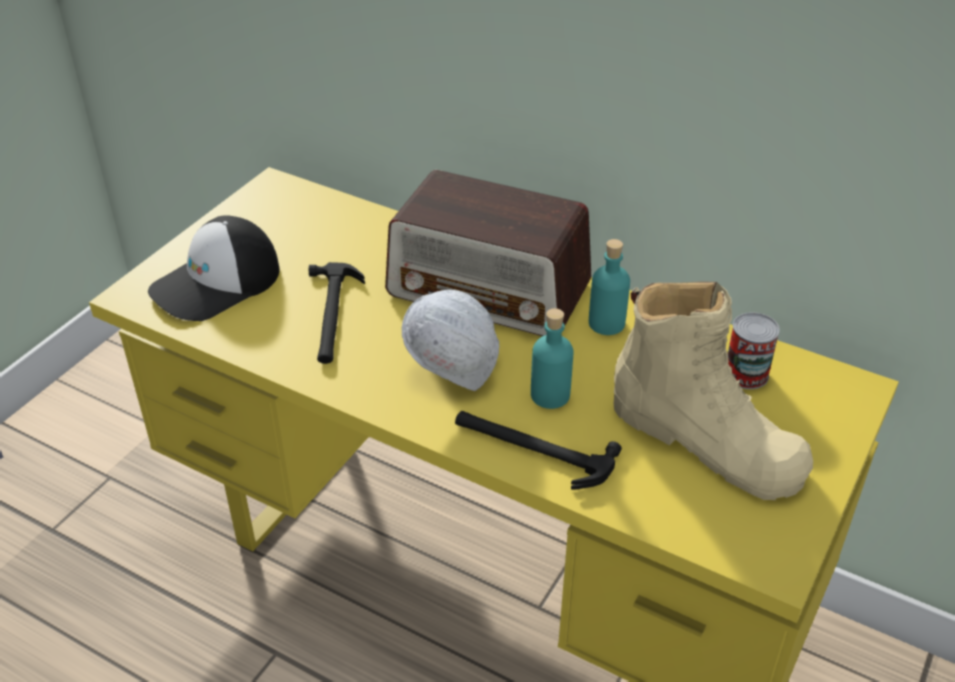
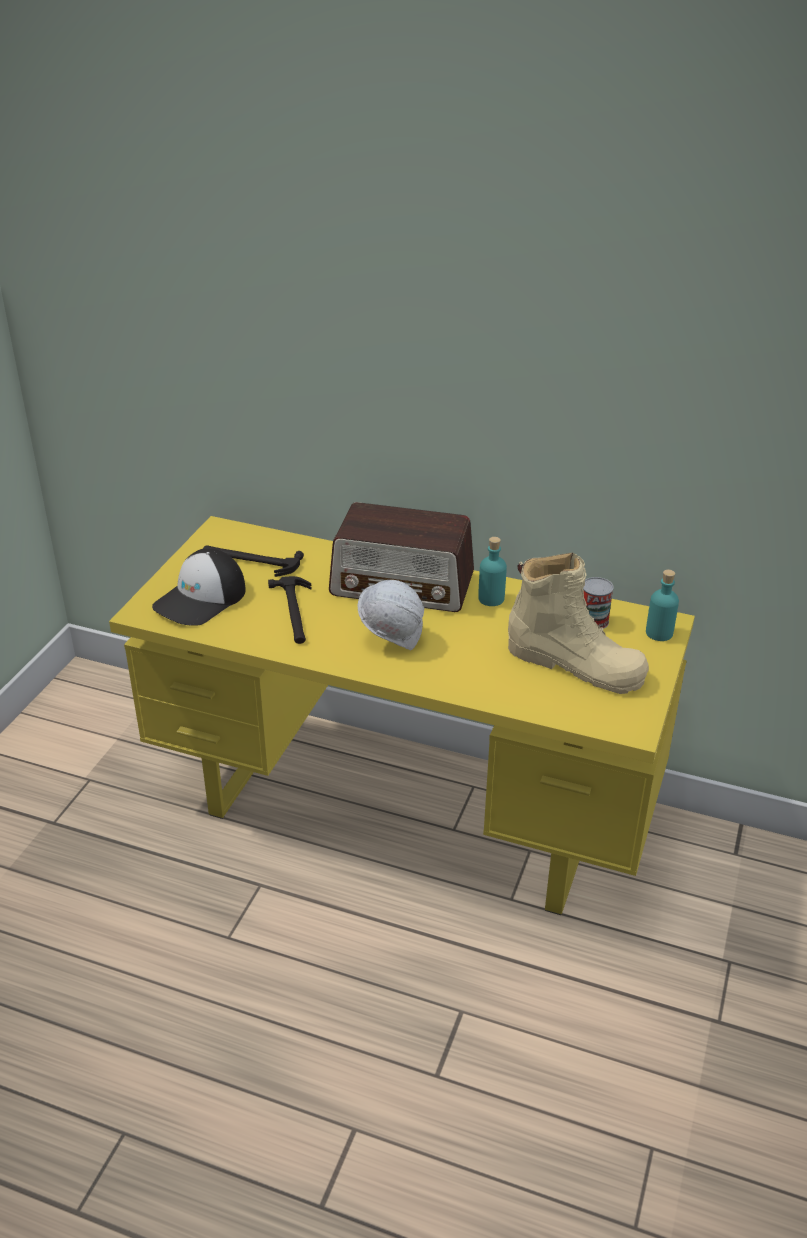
camera: 10 degrees left, 5 degrees down
hammer [455,411,622,490] -> hammer moved to [203,545,304,577]
turquoise bottle [531,308,573,409] -> turquoise bottle moved to [646,570,679,641]

